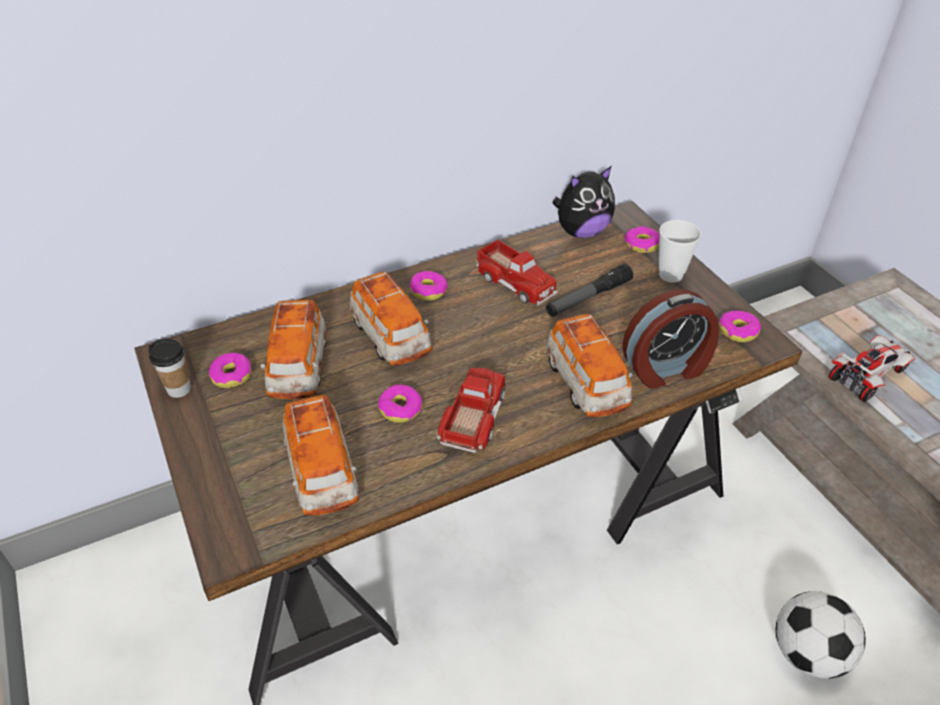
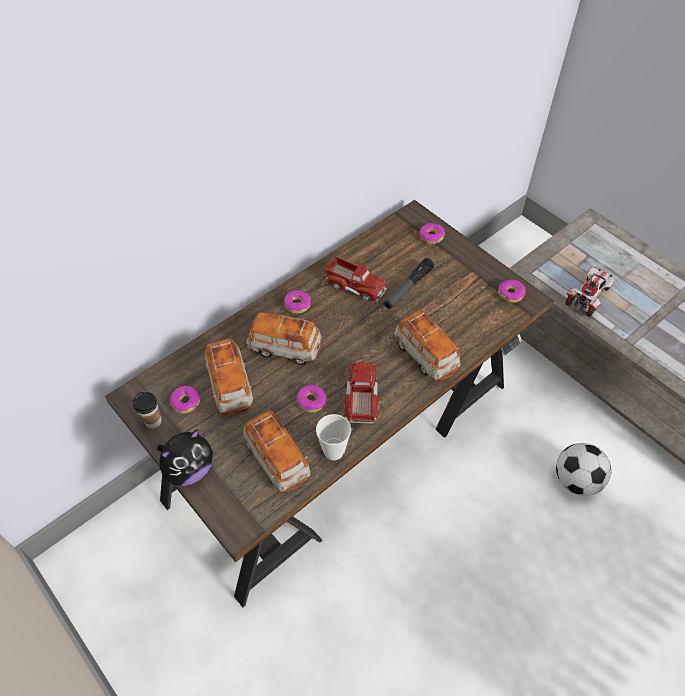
camera: 15 degrees left, 10 degrees up
toy car [350,271,432,365] -> toy car turned 150 degrees clockwise [246,312,323,365]
plush toy [553,166,615,238] -> plush toy moved to [157,429,213,486]
alarm clock [622,289,719,389] -> none
cup [659,220,701,283] -> cup moved to [316,414,351,460]

